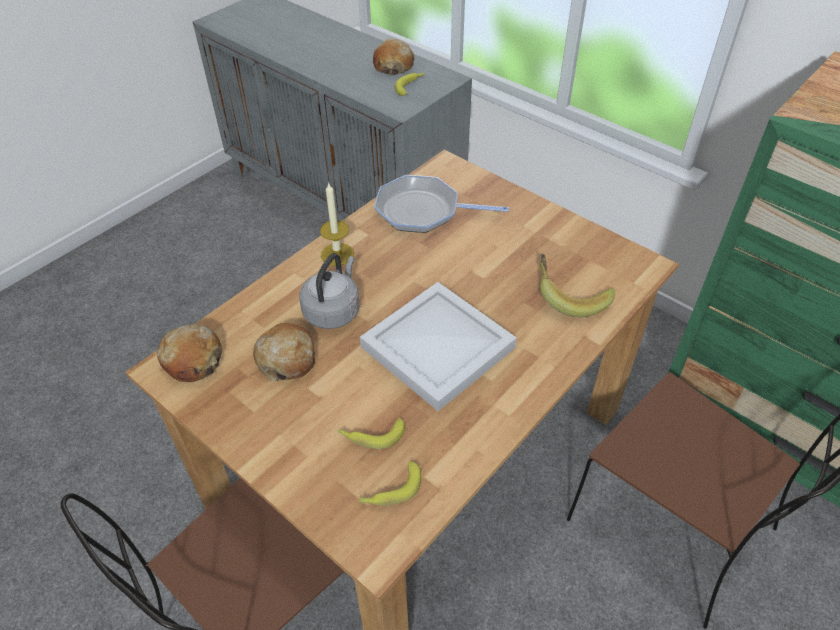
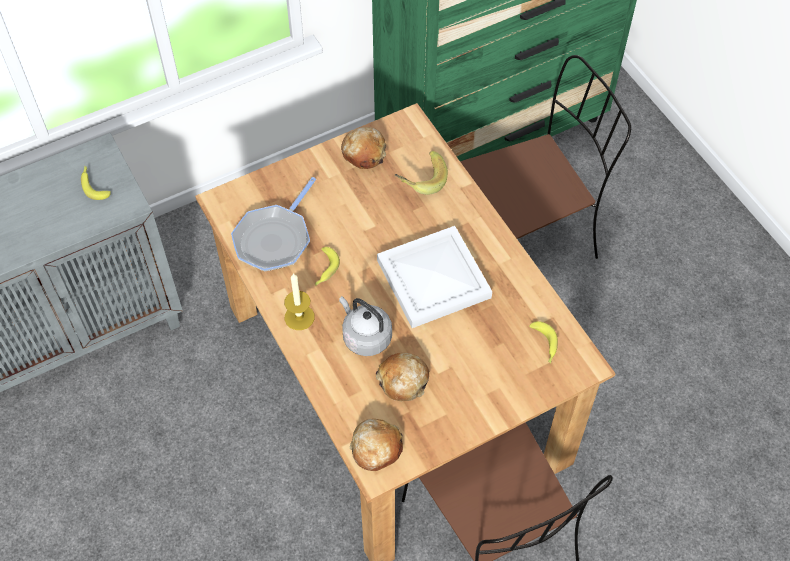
camera: 70 degrees left, 10 degrees up
banana [337,418,405,449] -> banana moved to [315,247,340,286]
bread [373,39,414,75] -> bread moved to [341,127,386,169]

